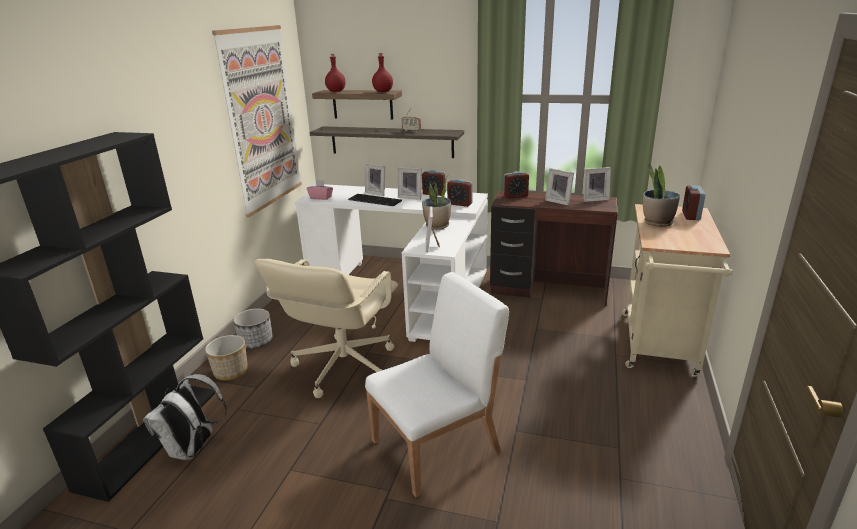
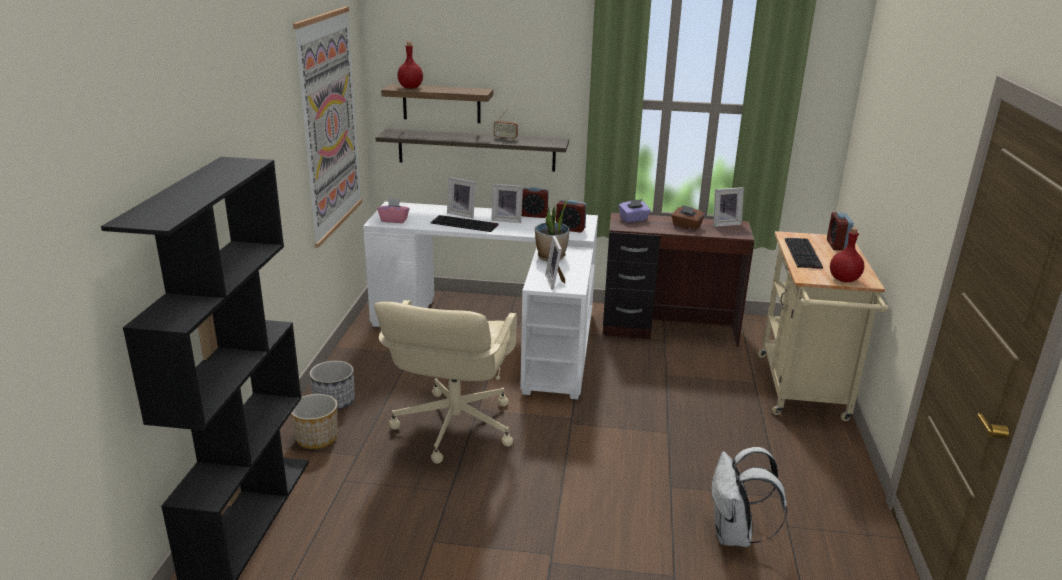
camera: 10 degrees left, 0 degrees up
white backpack [143,374,227,460] -> white backpack moved to [711,447,788,547]
white chair [365,272,509,497] -> none
red bottle [372,53,393,92] -> red bottle moved to [830,228,864,282]
alarm clock [503,171,529,199] -> purple tissue box [619,199,651,223]
picture frame [545,168,574,206] -> brown tissue box [671,205,705,231]
potted plant [643,163,680,227] -> keyboard [784,238,823,269]

